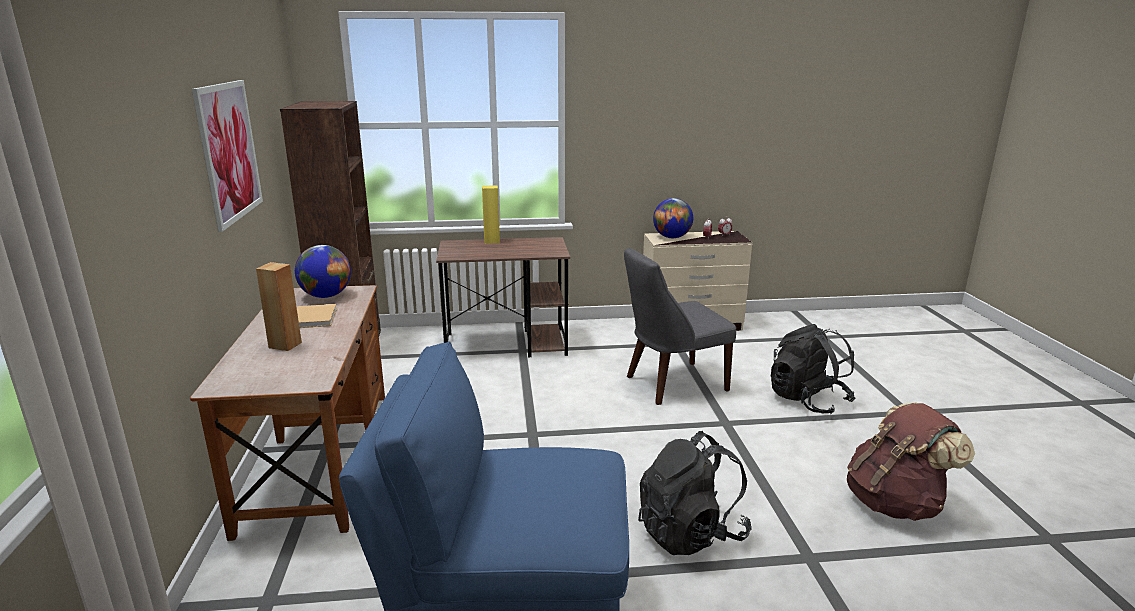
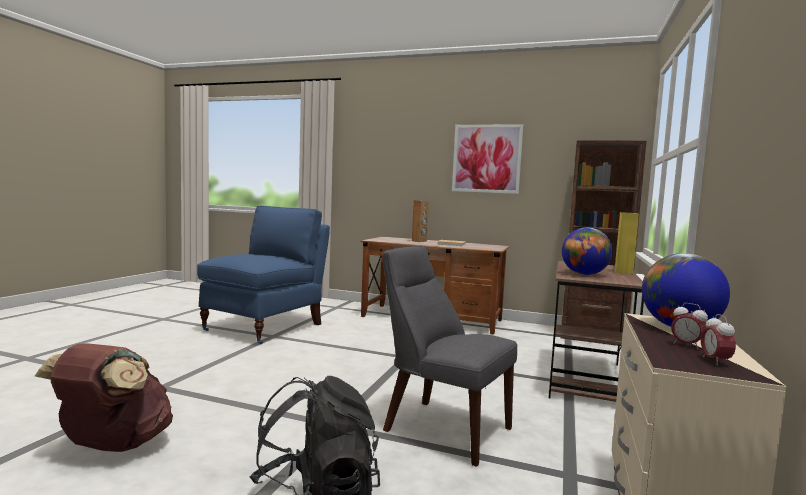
camera: 115 degrees right, 15 degrees down
globe [295,245,351,298] -> globe moved to [562,227,613,275]
grey chair [624,248,736,405] -> grey chair turned 60 degrees counterclockwise [383,246,517,467]
black backpack [638,431,752,555] -> none

